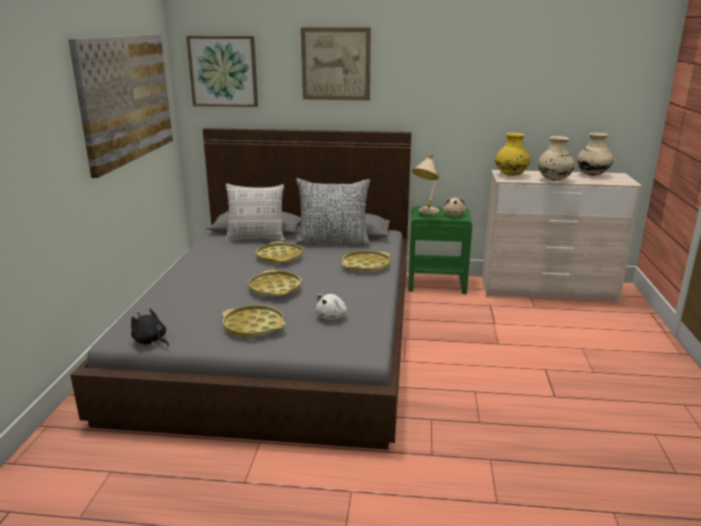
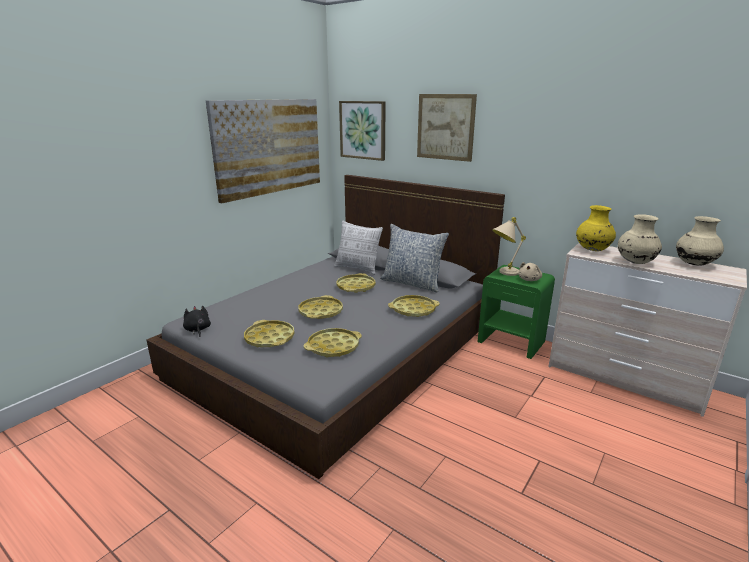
camera: 30 degrees right, 0 degrees up
white plush toy [316,293,347,319] -> yellow tray [304,328,362,358]

